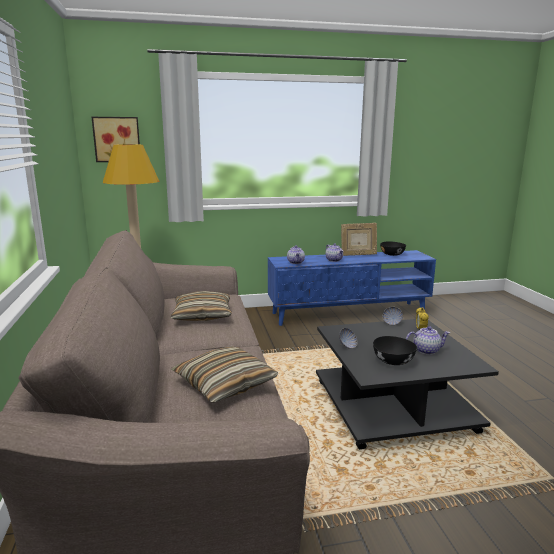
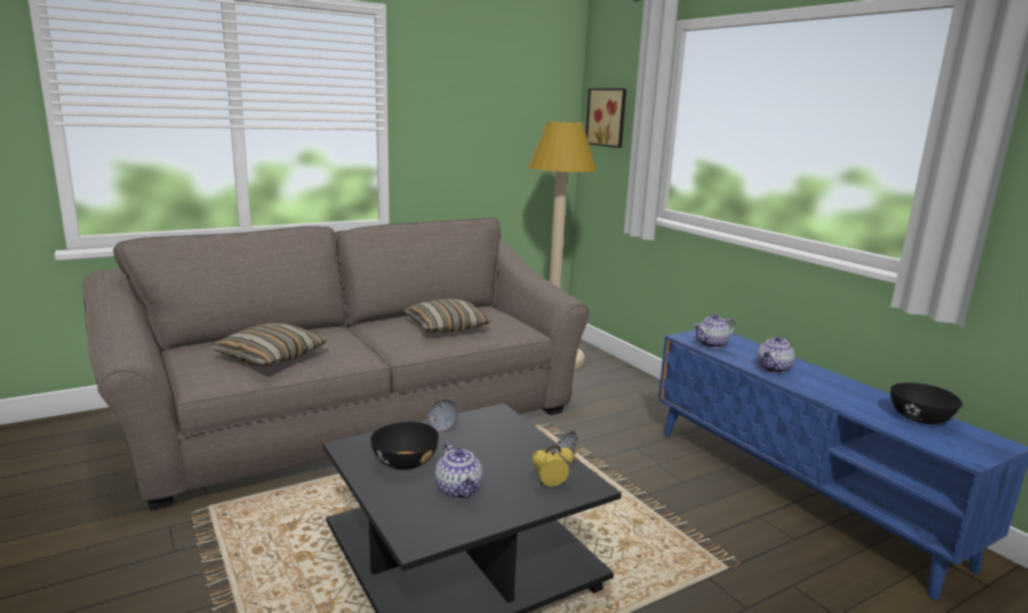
camera: 70 degrees right, 0 degrees up
picture frame [341,223,377,256] -> none

